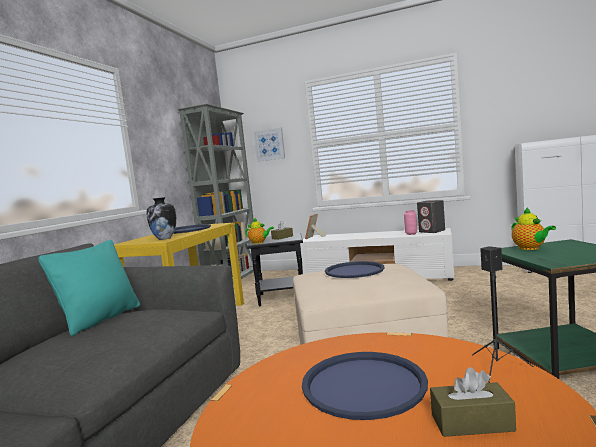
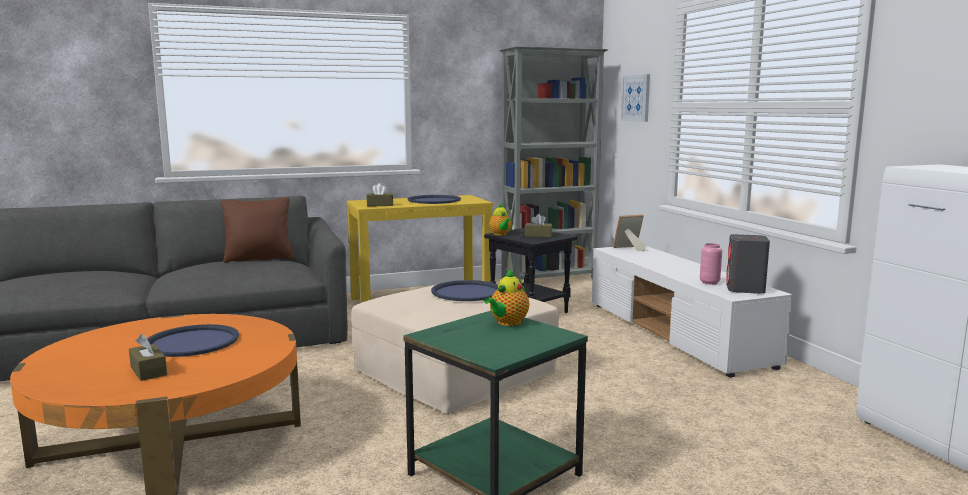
camera: 50 degrees right, 5 degrees up
turquoise pillow [38,240,140,336] -> brown pillow [221,197,293,263]
vase [146,197,176,240] -> brown tissue box [366,183,393,207]
black speaker [472,246,534,383] -> none

